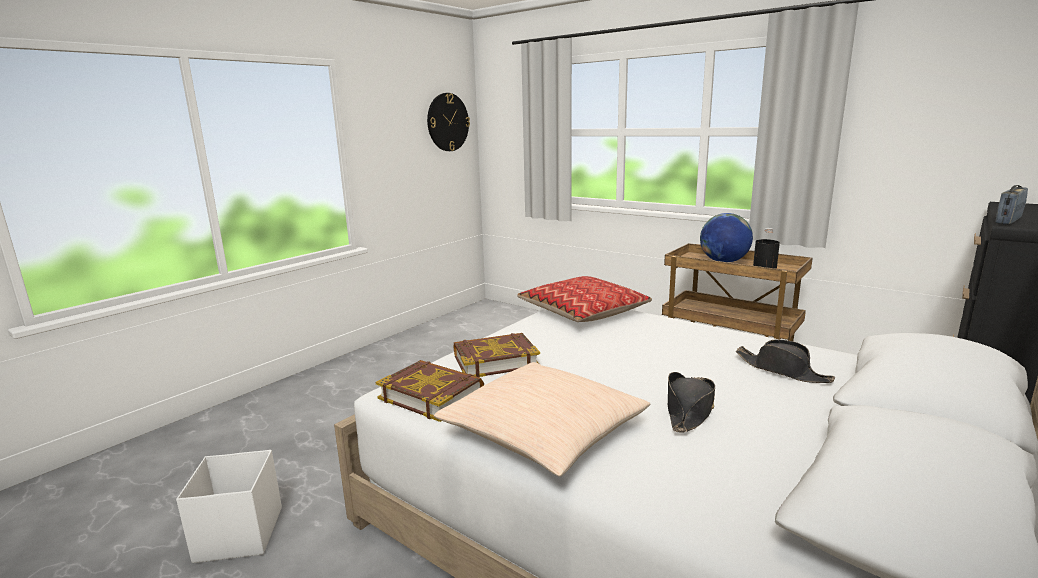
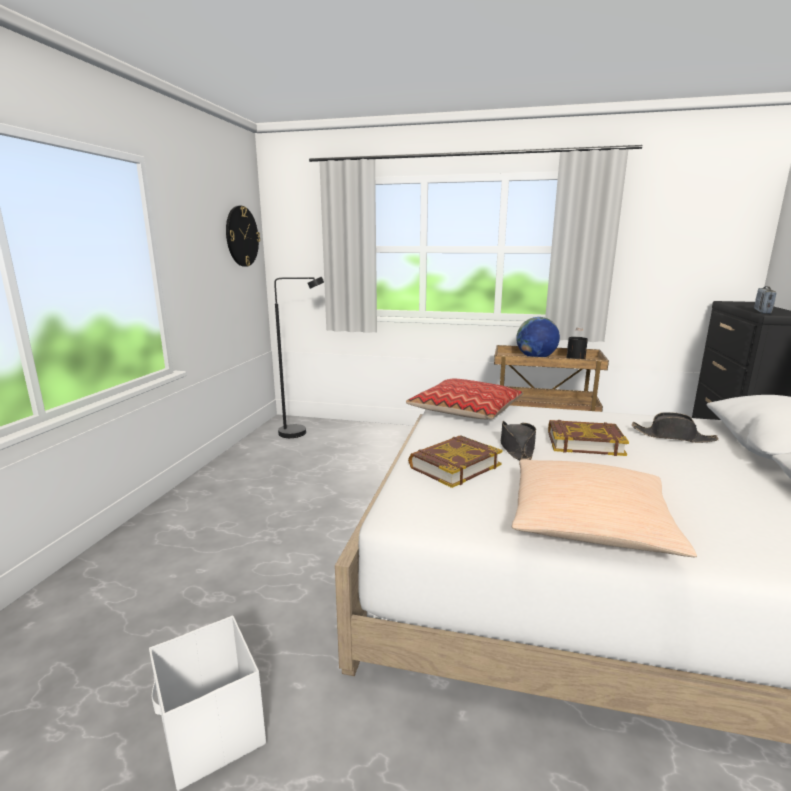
camera: 25 degrees left, 0 degrees up
book [376,360,484,422] -> book moved to [548,420,629,456]
black hat [668,372,715,433] -> black hat moved to [501,421,536,460]
none -> black floor lamp [274,277,324,438]

